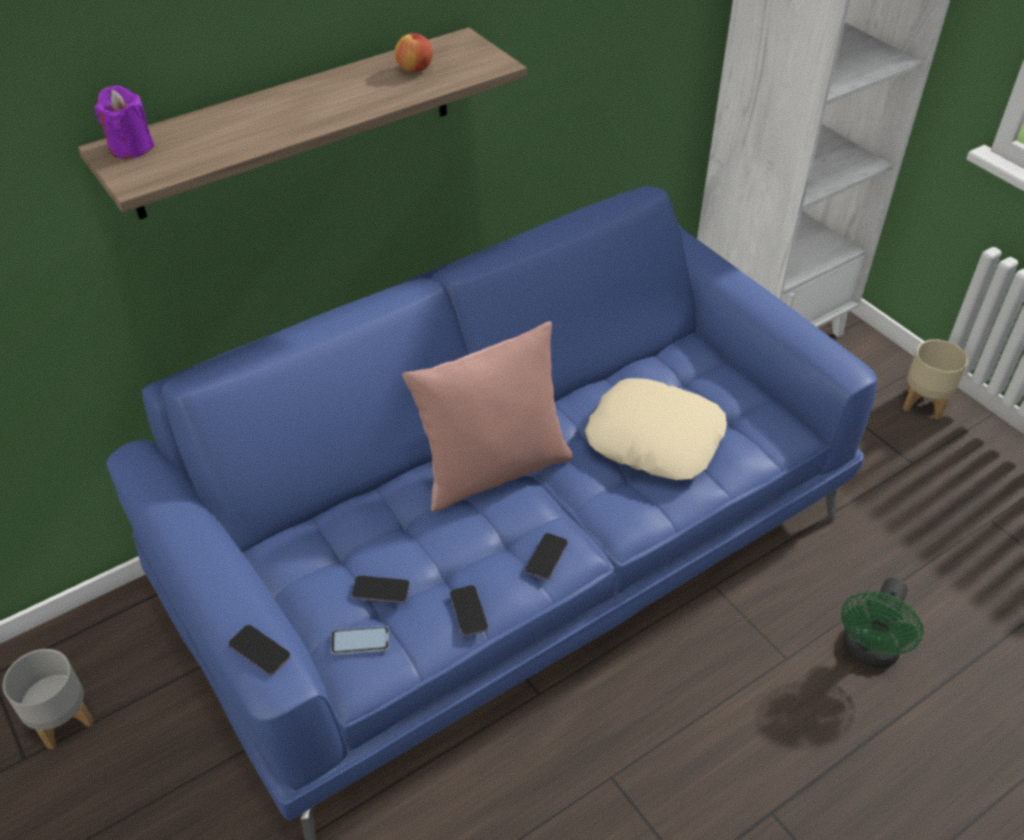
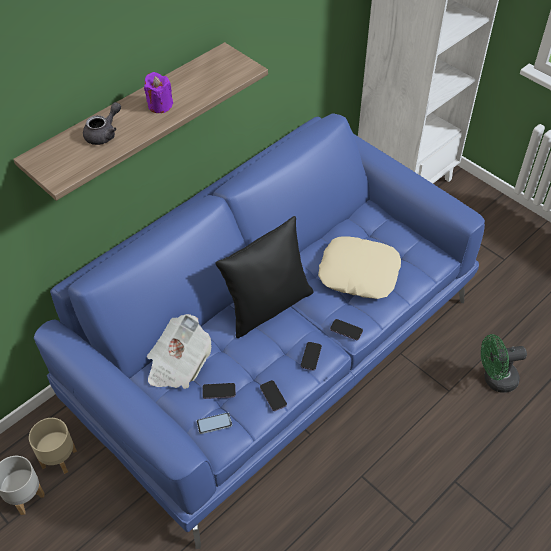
camera: 10 degrees left, 5 degrees up
purple candle [94,85,154,159] -> purple candle moved to [144,72,173,113]
phone [228,625,291,675] -> phone moved to [330,319,363,340]
apple [395,33,433,72] -> none
pink pillow [402,321,573,512] -> black pillow [215,216,314,338]
green fan [841,578,923,669] -> green fan turned 60 degrees clockwise [481,334,527,393]
beige planter [903,339,968,420] -> beige planter moved to [29,418,77,474]
none -> grey teapot [83,102,121,145]
none -> newspaper [147,314,212,389]

